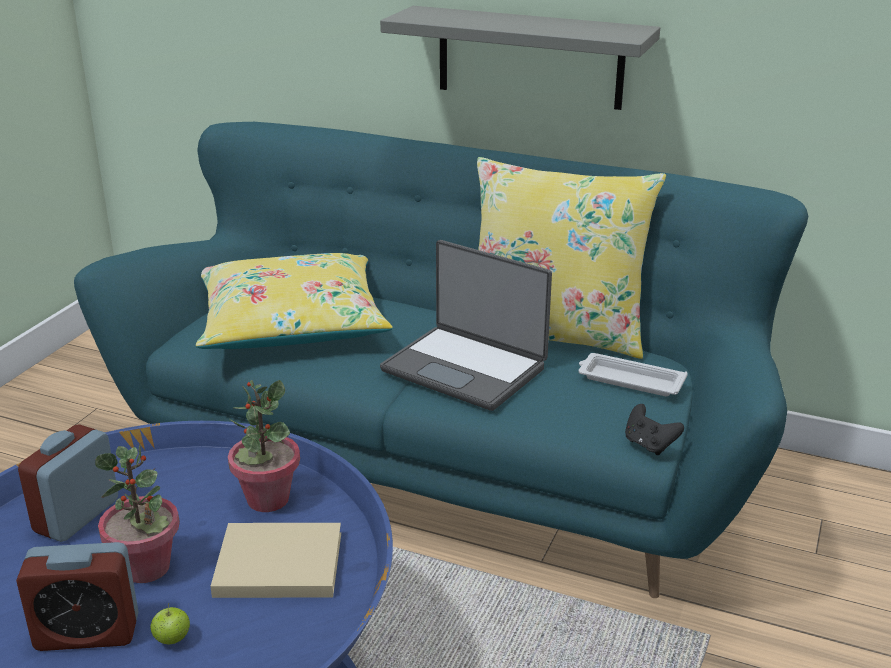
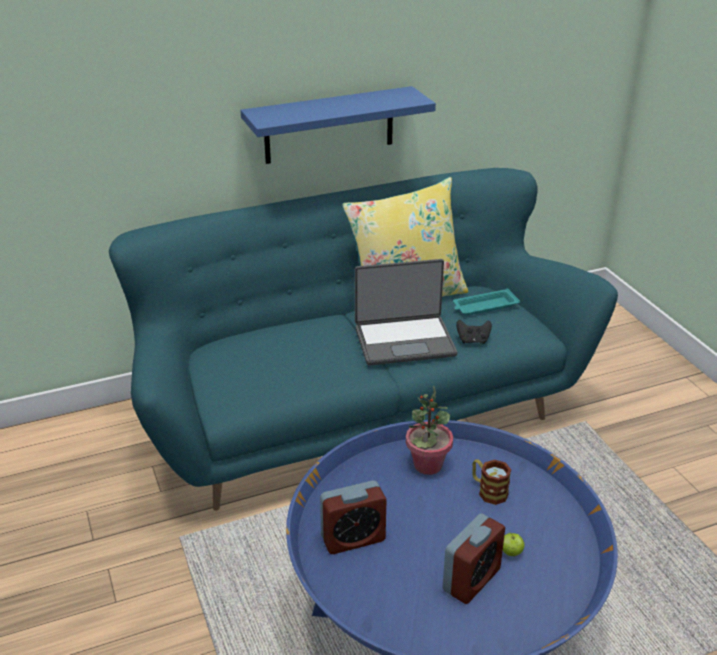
camera: 45 degrees left, 5 degrees up
alarm clock [18,424,118,542] -> alarm clock turned 90 degrees counterclockwise [320,480,386,554]
potted plant [95,444,180,583] -> none
yellow pillow [196,253,393,349] -> none
beige book [210,523,341,598] -> mug [472,459,511,505]
grey shelf [380,6,660,110] -> blue shelf [241,86,436,164]
white tray [578,353,687,396] -> turquoise tray [453,289,520,316]
black game controller [625,404,684,455] -> black game controller moved to [456,320,492,344]

